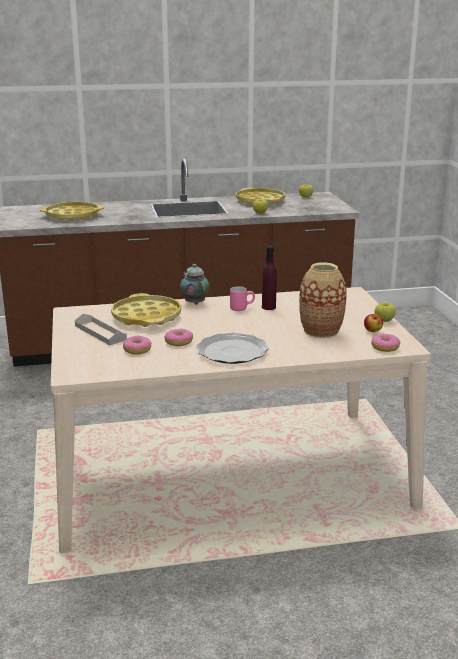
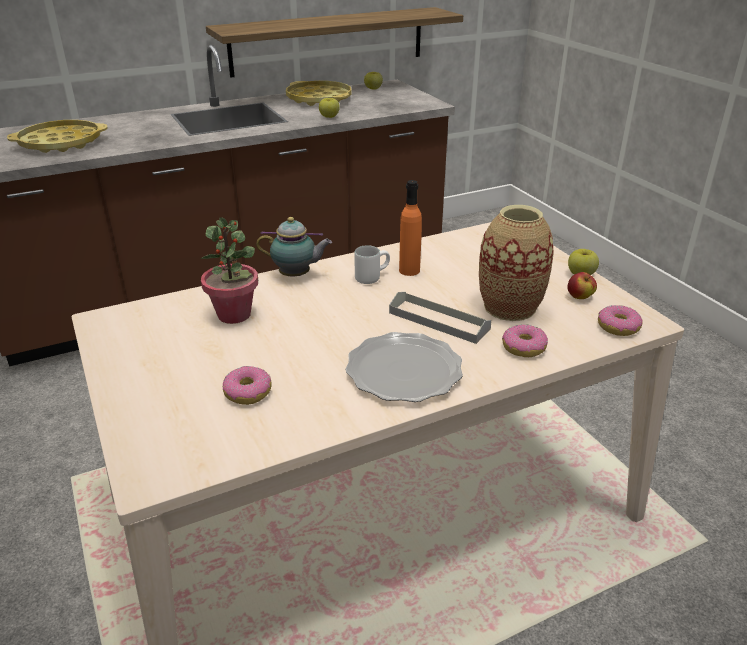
camera: 15 degrees left, 10 degrees up
grey tray [75,314,127,345] -> grey tray moved to [389,292,492,344]
yellow tray [111,293,181,327] -> potted plant [200,217,258,324]
donut [165,329,193,346] -> donut moved to [502,324,548,357]
teapot [180,264,210,305] -> teapot turned 135 degrees clockwise [256,217,332,276]
pink mug [230,286,255,311] -> white mug [354,245,390,284]
purple bottle [262,246,277,310] -> orange bottle [399,180,422,276]
none -> shelf [206,7,463,77]

